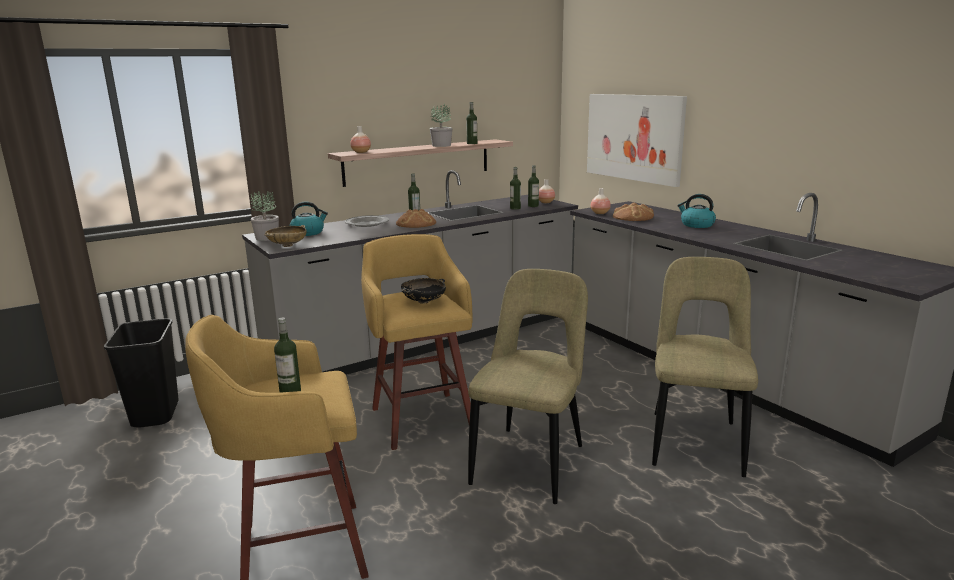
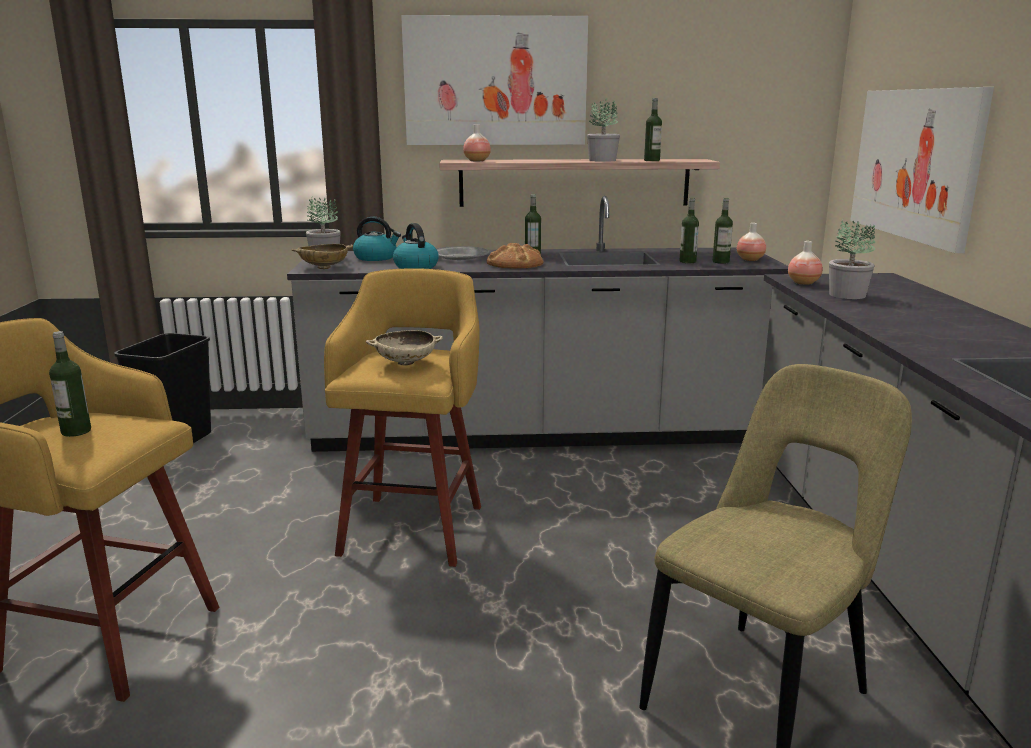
camera: 30 degrees right, 0 degrees up
black bowl [401,278,446,304] -> beige bowl [366,330,443,365]
beige chair [468,269,588,504] -> none
bread [613,203,654,221] -> potted plant [829,221,875,299]
kettle [677,194,716,228] -> kettle moved to [393,223,439,269]
none -> picture [401,15,588,145]

